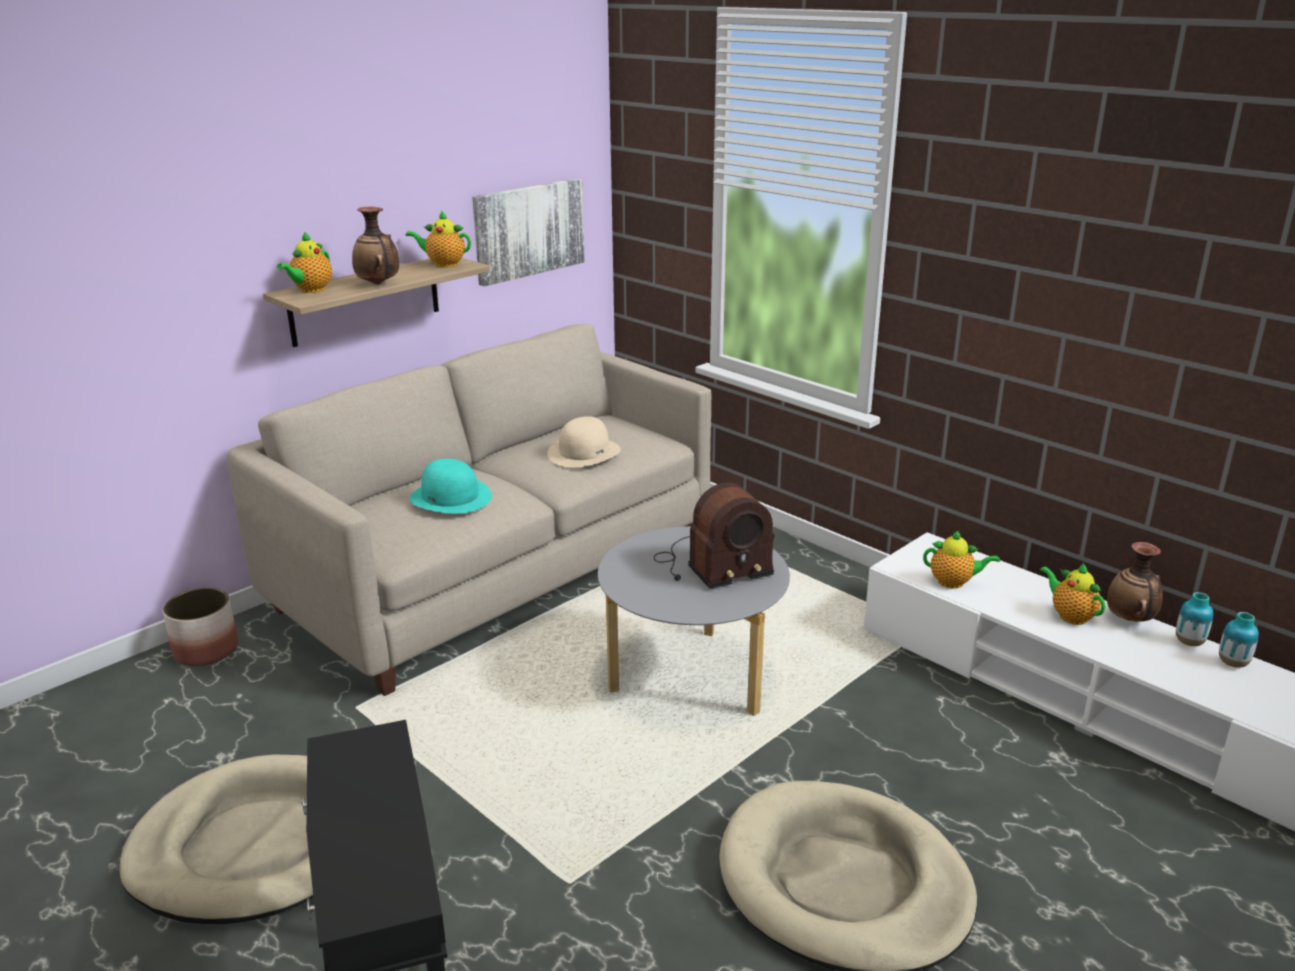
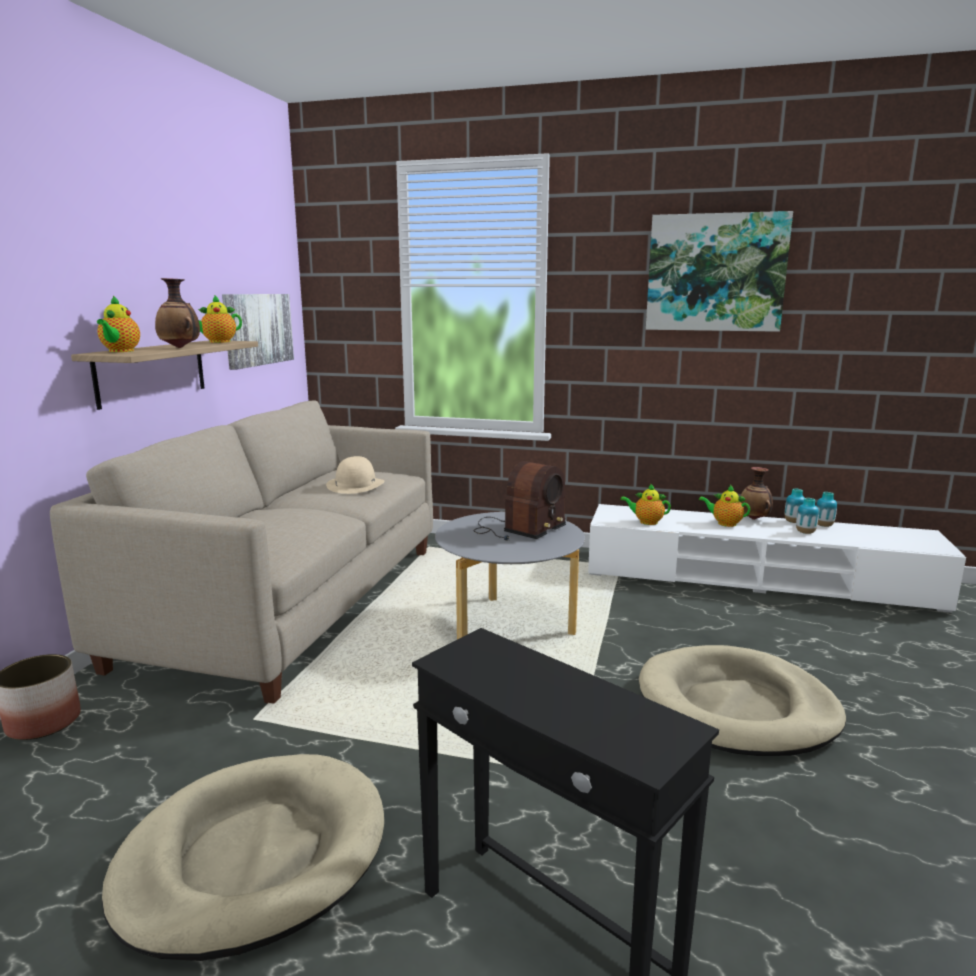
camera: 30 degrees left, 10 degrees down
turquoise hat [409,459,492,513] -> none
teapot [923,531,1000,588] -> teapot turned 150 degrees counterclockwise [620,483,671,525]
none -> picture [646,211,793,332]
none -> vase [796,498,819,534]

